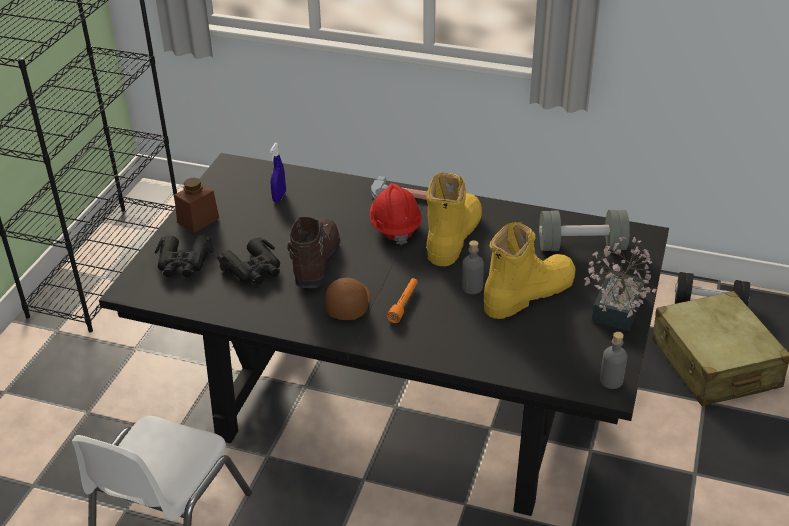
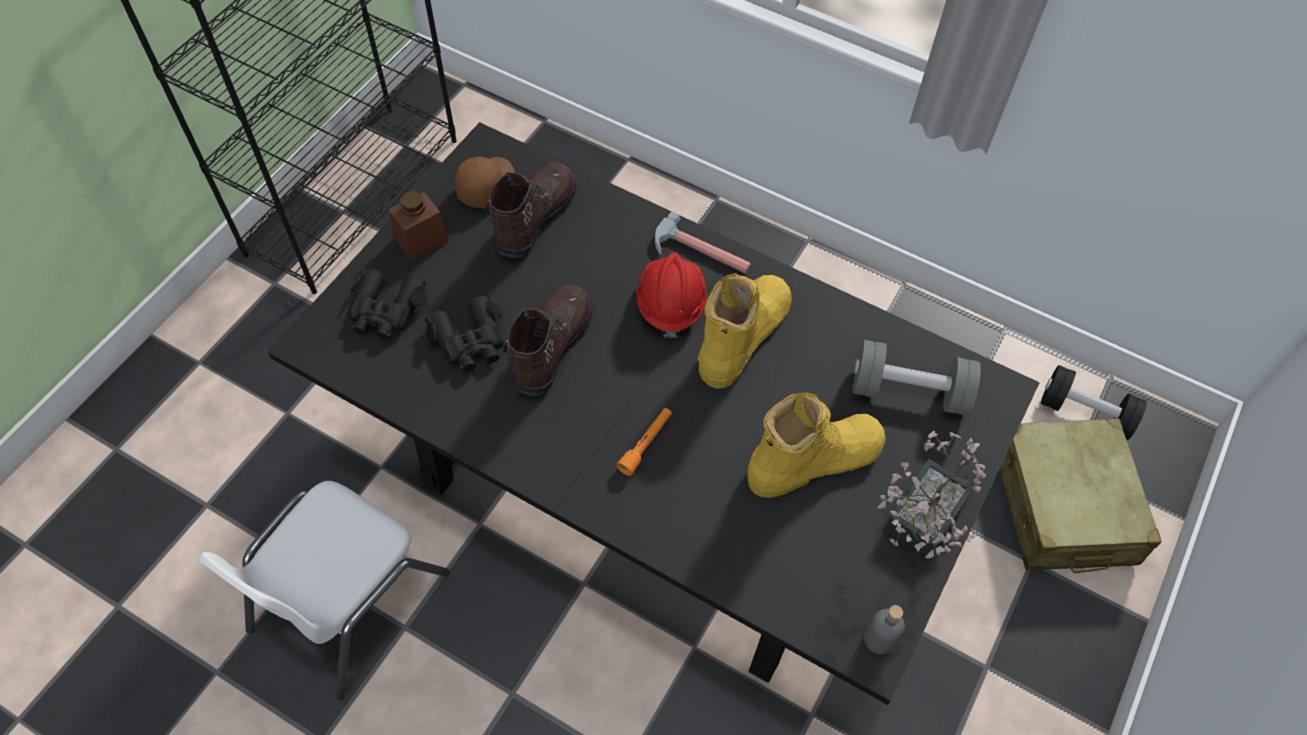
camera: 10 degrees right, 20 degrees up
blue spray bottle [270,143,286,202] -> brown boot [485,162,577,258]
brown cap [325,278,371,320] -> brown cap moved to [455,157,515,208]
grey bottle [462,240,484,294] -> none

